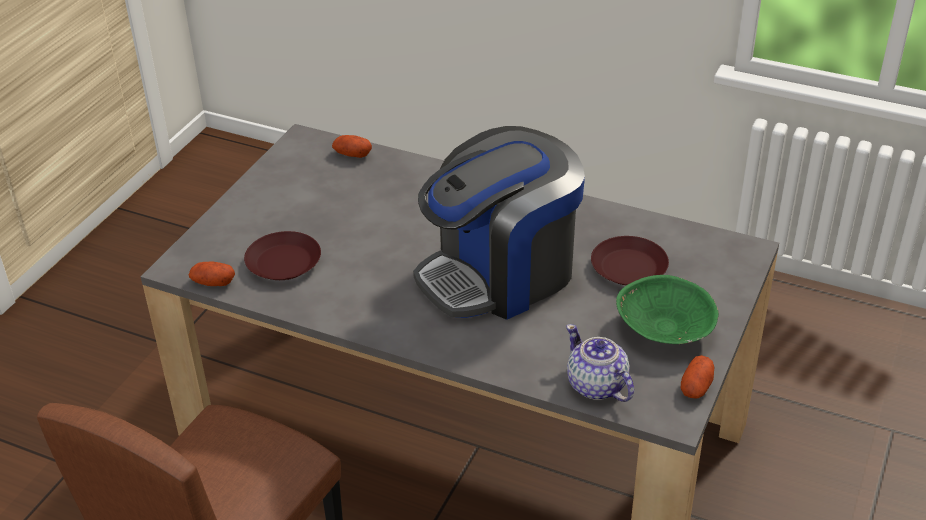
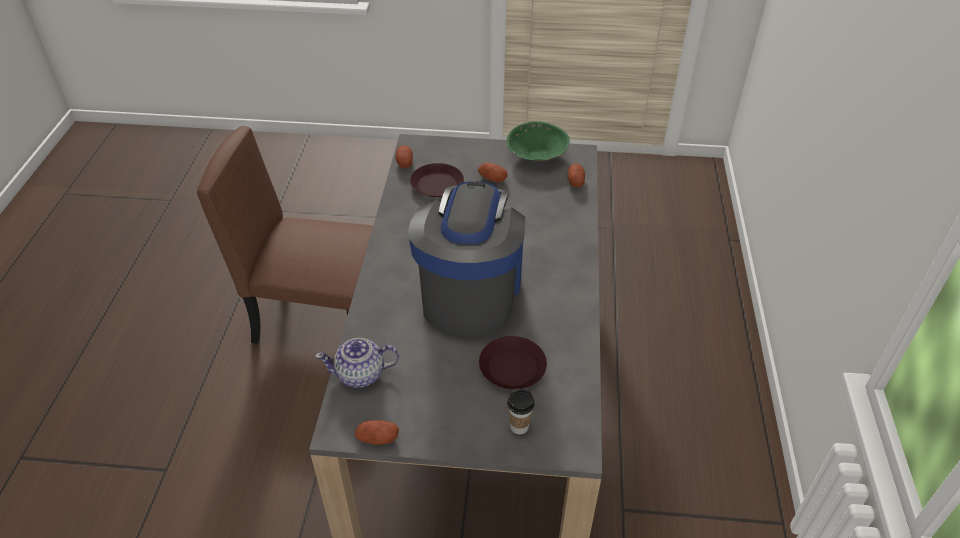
camera: 70 degrees right, 5 degrees up
coffee machine [413,126,585,320] -> coffee machine turned 60 degrees clockwise [408,181,525,337]
teapot [566,324,634,402] -> teapot turned 135 degrees counterclockwise [315,338,399,388]
green bowl [616,275,719,344] -> green bowl moved to [507,121,570,161]
none -> potato [478,163,508,183]
none -> cup [507,390,534,434]

